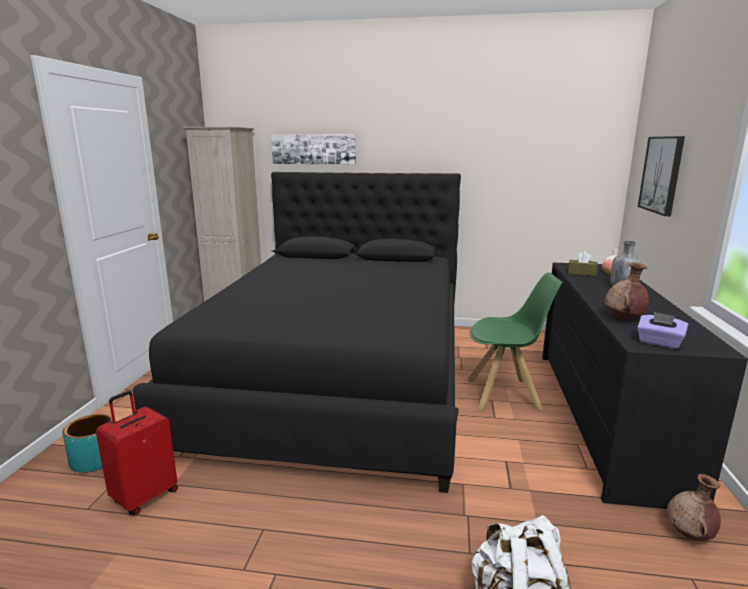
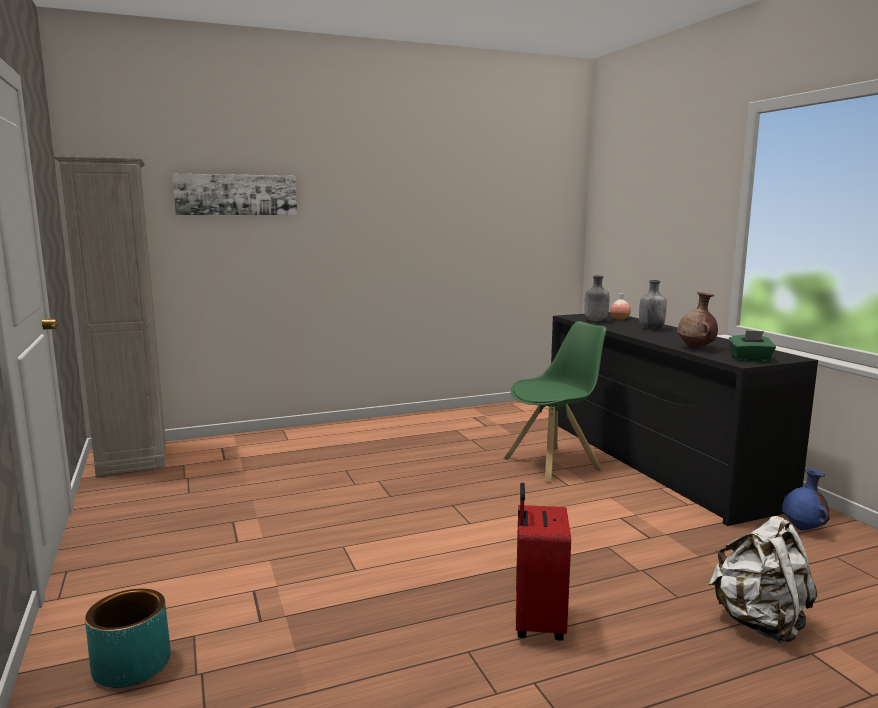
camera: 30 degrees left, 5 degrees down
red suitcase [96,391,178,515] -> red suitcase moved to [516,483,571,641]
black bed [133,172,461,493] -> none
brown tissue box [568,251,598,276] -> grey bottle [584,275,610,321]
purple tissue box [637,312,688,349] -> green tissue box [729,330,776,362]
picture [638,136,685,216] -> none
brown vase [667,474,721,540] -> blue vase [782,469,829,530]

